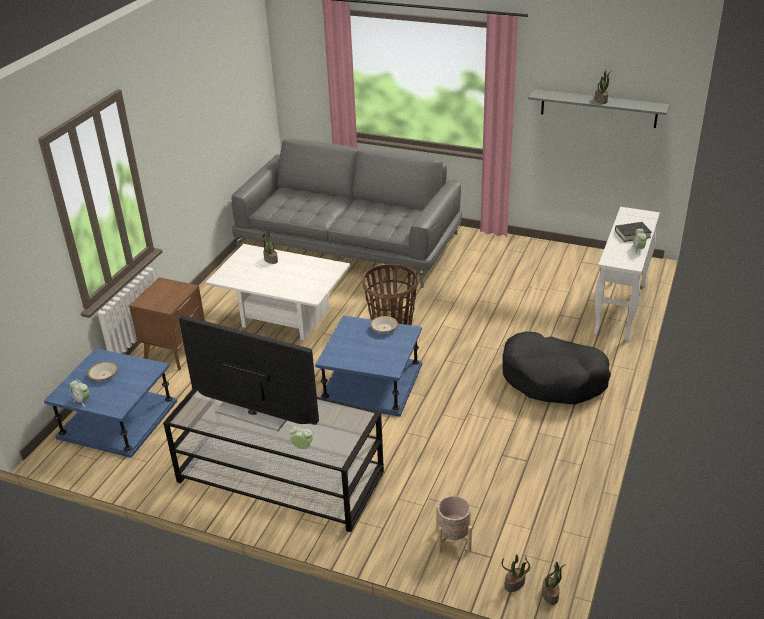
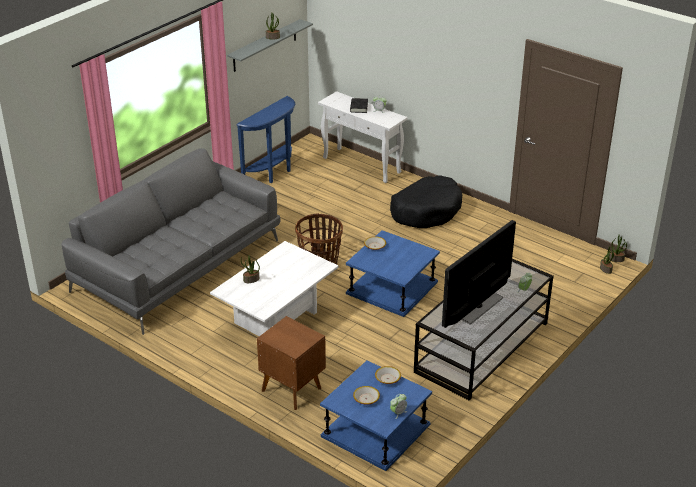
camera: 75 degrees left, 0 degrees up
beige planter [436,495,472,553] -> none
none -> blue console table [237,96,295,183]
none -> bowl [375,366,401,384]

